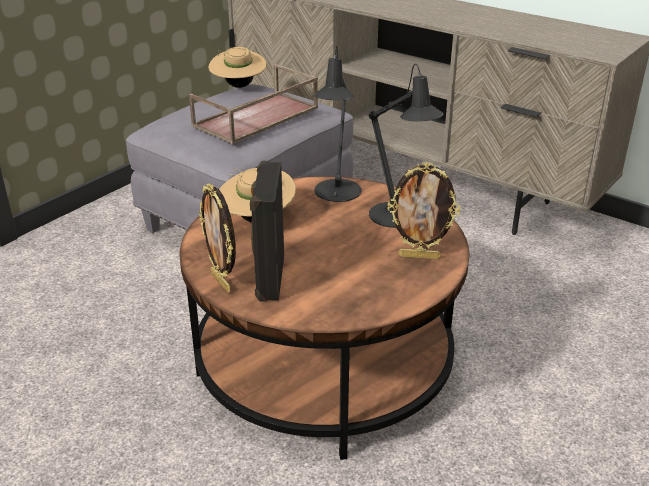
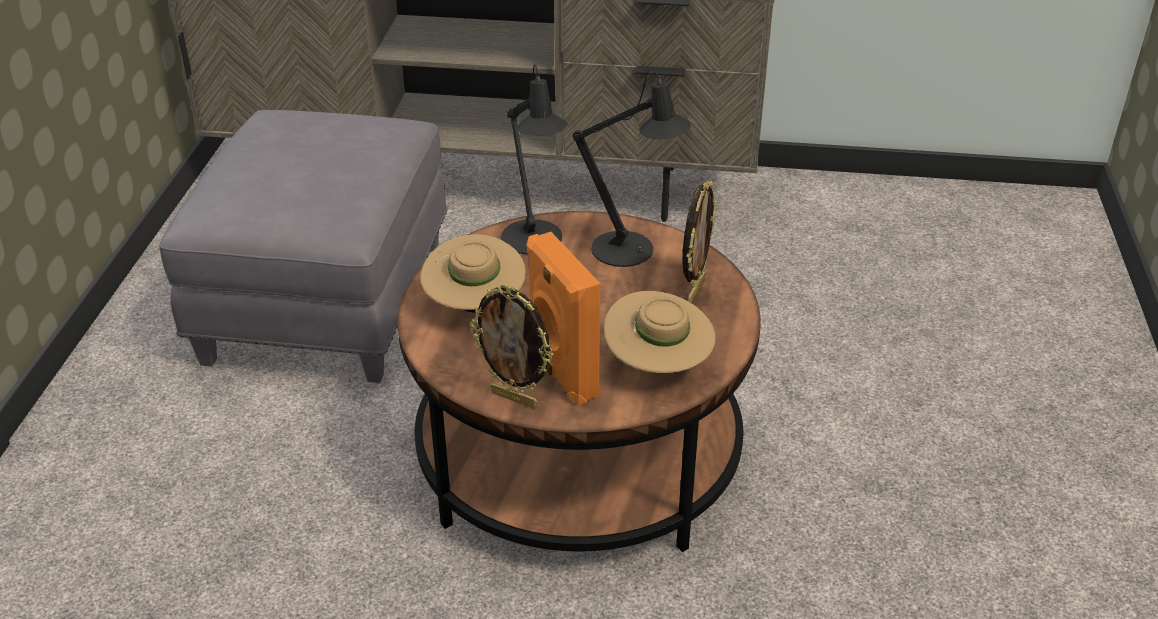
camera: 30 degrees left, 5 degrees up
brown tray [189,64,318,144] -> none
beige hat [209,47,267,88] -> beige hat moved to [604,291,716,373]
black speaker [250,161,284,302] -> orange speaker [527,232,600,405]
picture frame [387,162,460,259] -> picture frame turned 45 degrees counterclockwise [683,180,716,303]

